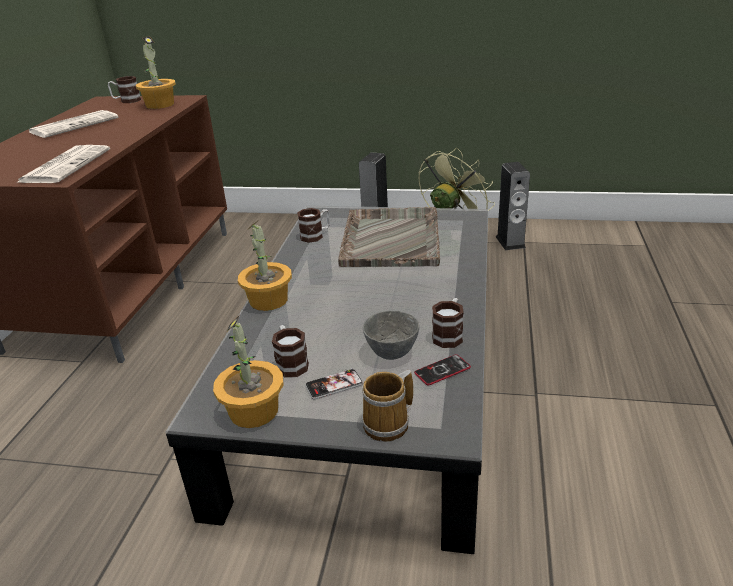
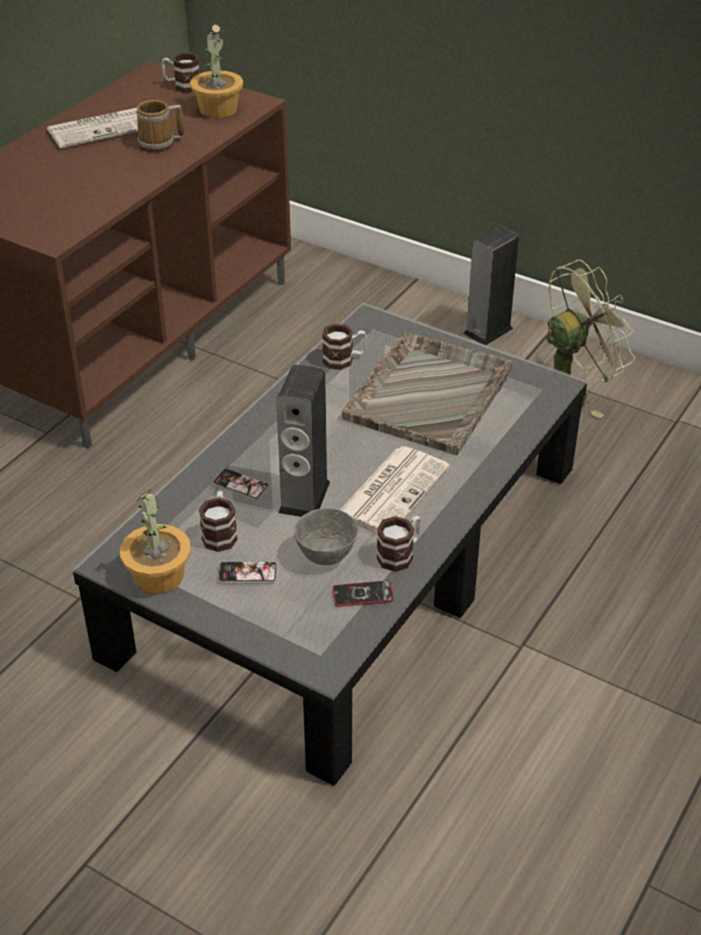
camera: 20 degrees right, 10 degrees up
newspaper [18,145,110,183] -> newspaper moved to [340,446,450,533]
potted plant [238,220,292,311] -> none
mug [362,370,413,441] -> mug moved to [136,100,184,153]
speaker [496,162,530,250] -> speaker moved to [276,364,330,517]
none -> phone [212,469,269,500]

